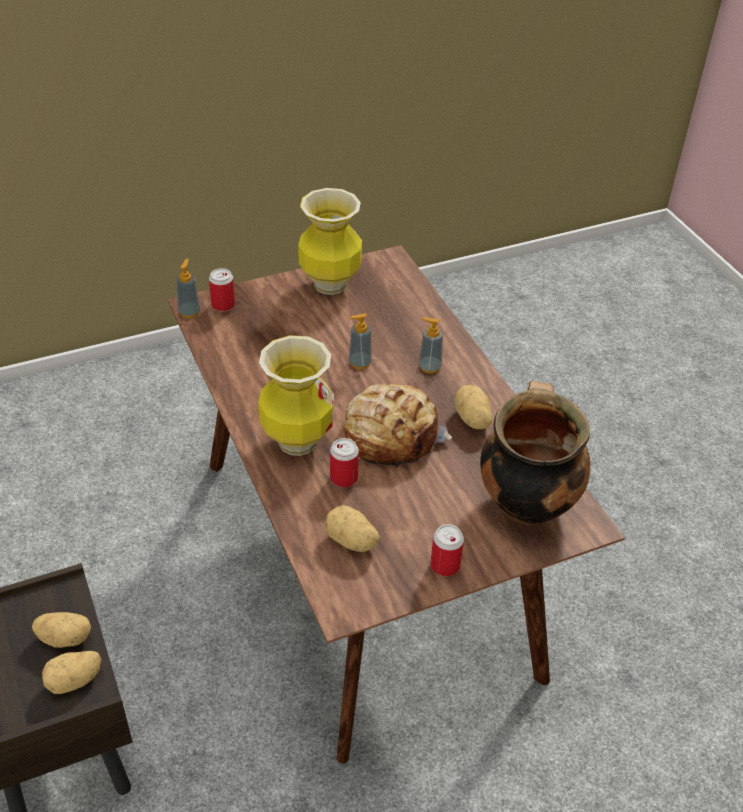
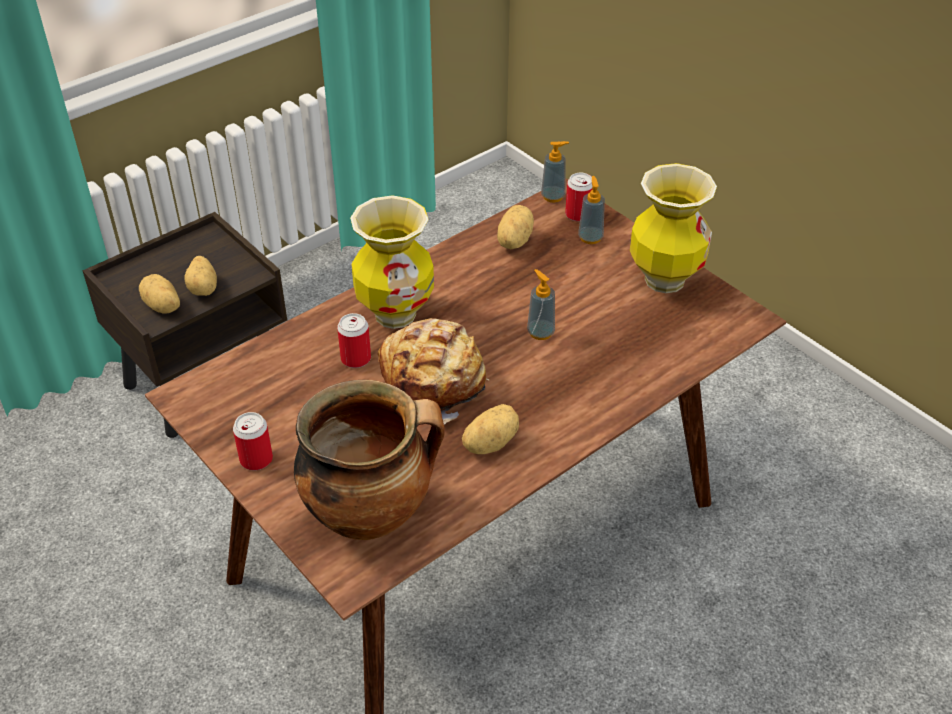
camera: 75 degrees right, 0 degrees up
potato [325,505,380,552] -> potato moved to [497,205,534,249]
soap dispenser [419,317,443,374] -> soap dispenser moved to [578,176,605,244]

